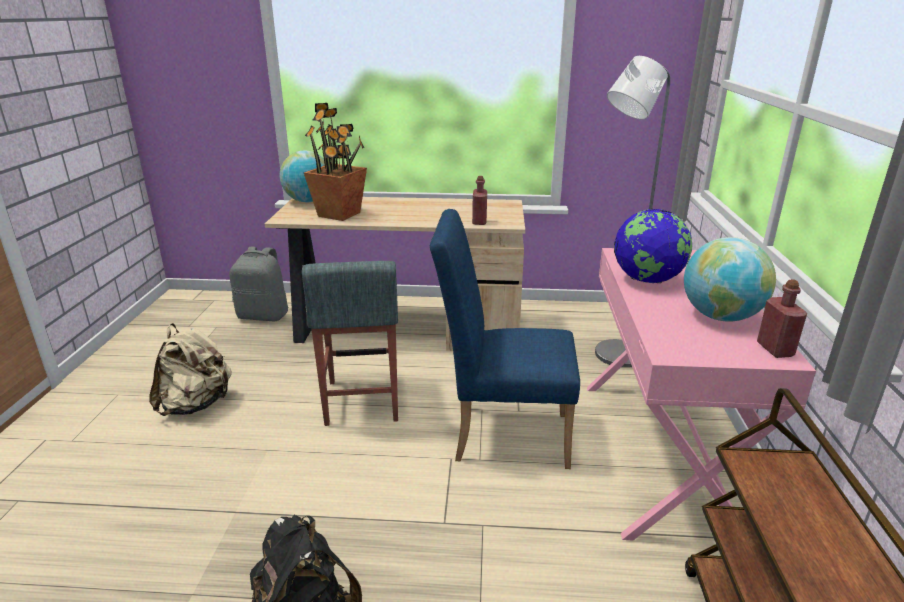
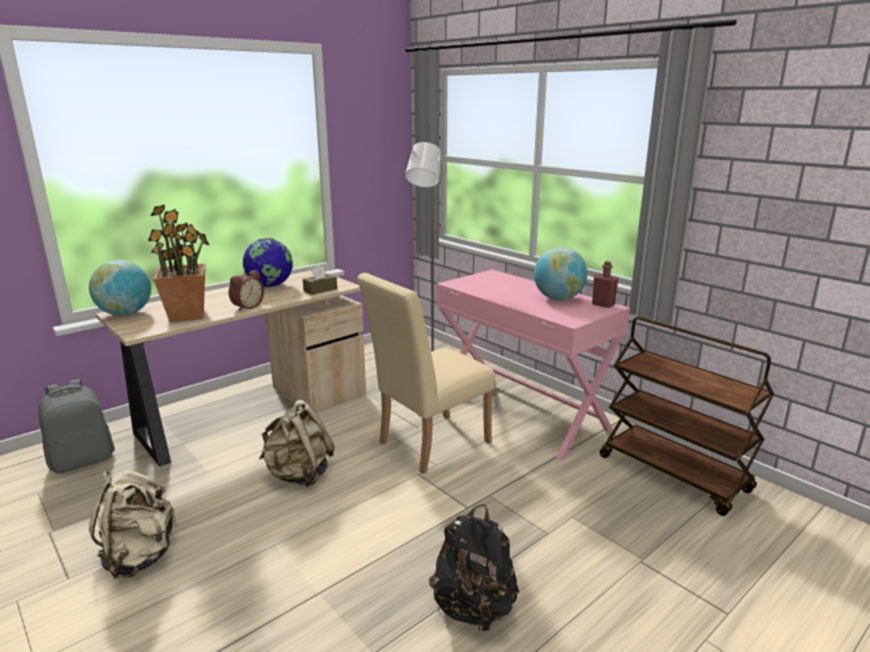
camera: 45 degrees left, 5 degrees down
grey stool [302,261,398,426] -> beige backpack [259,400,335,488]
blue chair [430,209,580,469] -> beige chair [357,273,495,474]
red bottle [472,176,487,225] -> brown tissue box [303,265,337,295]
globe [614,209,692,283] -> globe moved to [243,238,293,287]
none -> alarm clock [229,270,264,311]

